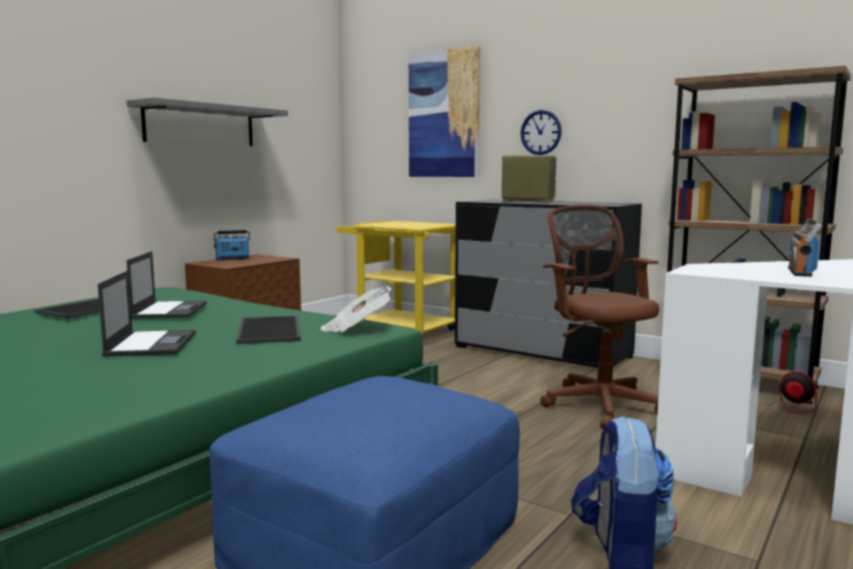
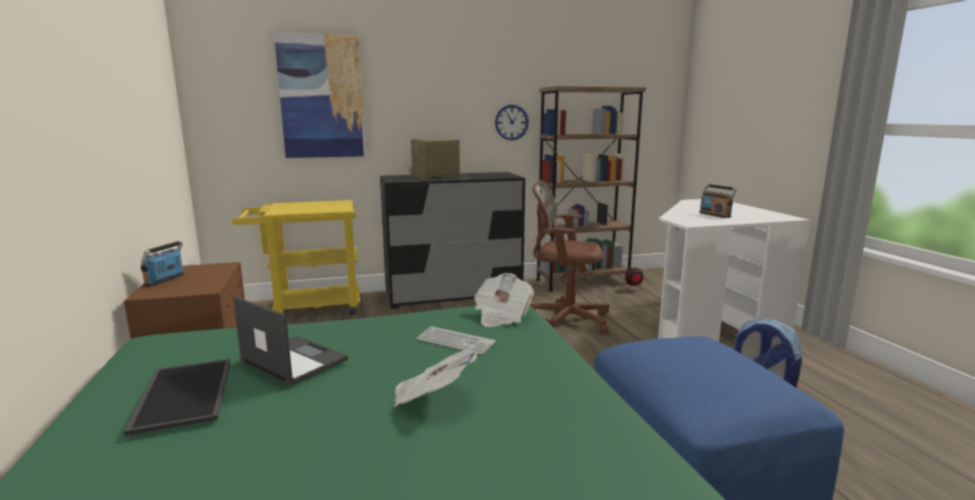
camera: 50 degrees left, 5 degrees up
laptop [98,270,196,356] -> newspaper [393,348,477,407]
grey shelf [127,97,288,146] -> none
tray [236,315,301,344] -> keyboard [416,326,496,355]
wall clock [521,110,562,155] -> wall clock moved to [495,104,529,140]

